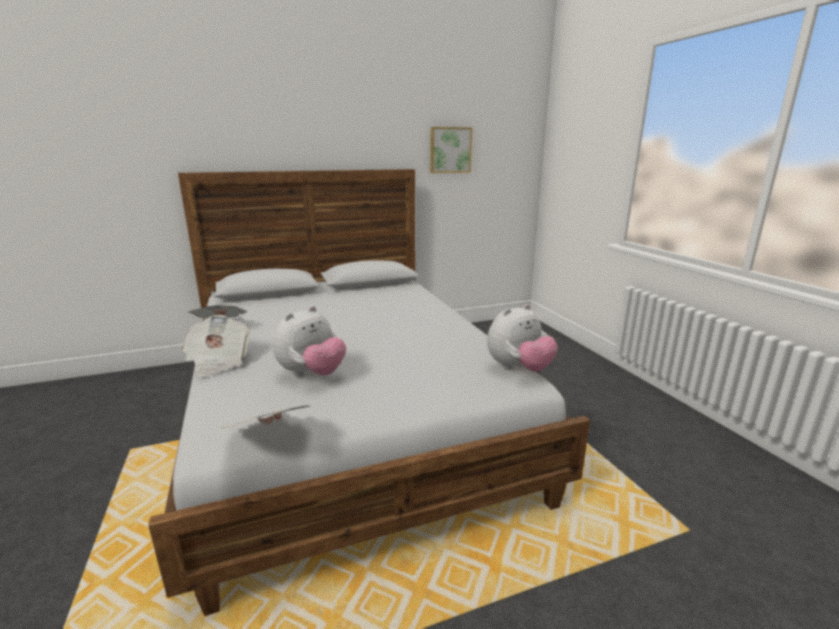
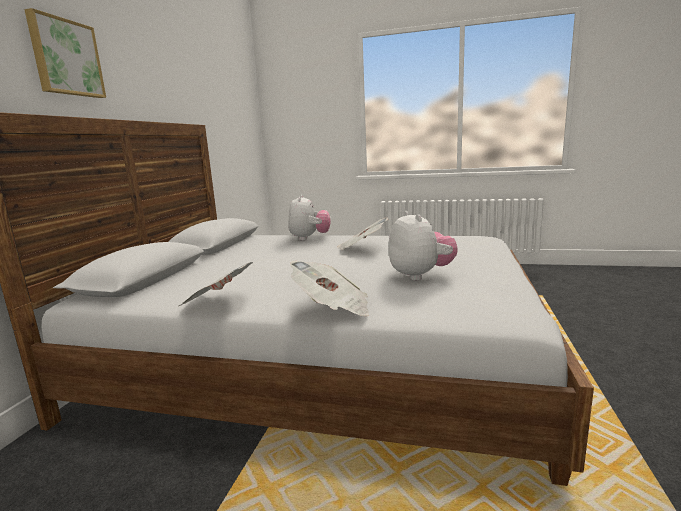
camera: 55 degrees left, 5 degrees down
newspaper [220,406,310,428] -> newspaper moved to [337,217,388,250]
picture [430,127,472,173] -> picture moved to [24,8,106,98]
plush toy [487,304,558,372] -> plush toy moved to [288,195,331,241]

